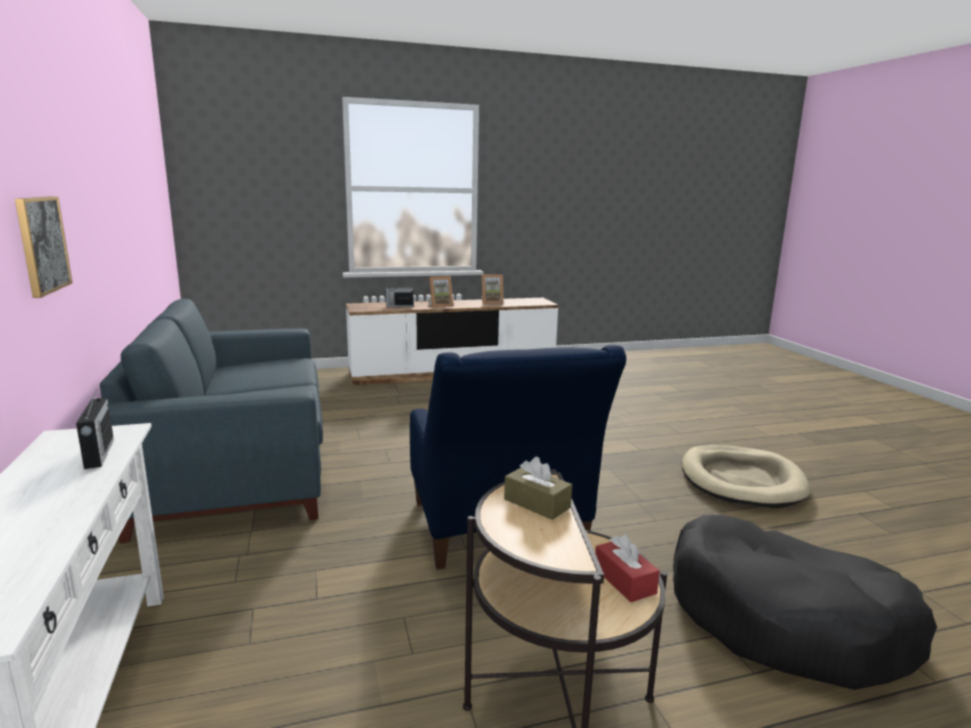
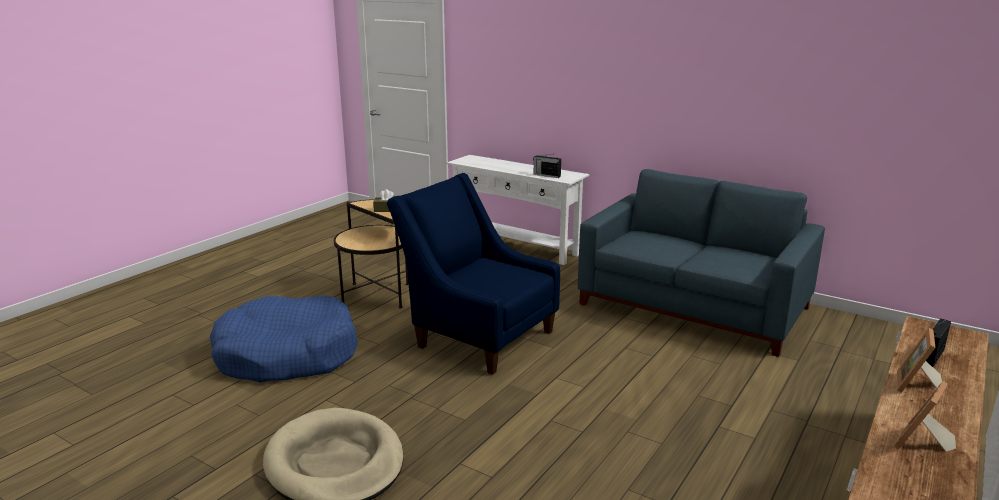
camera: 140 degrees right, 5 degrees up
picture [15,196,72,298] -> none
red tissue box [595,535,660,602] -> none
black dog bed [673,514,937,690] -> blue dog bed [210,295,358,383]

